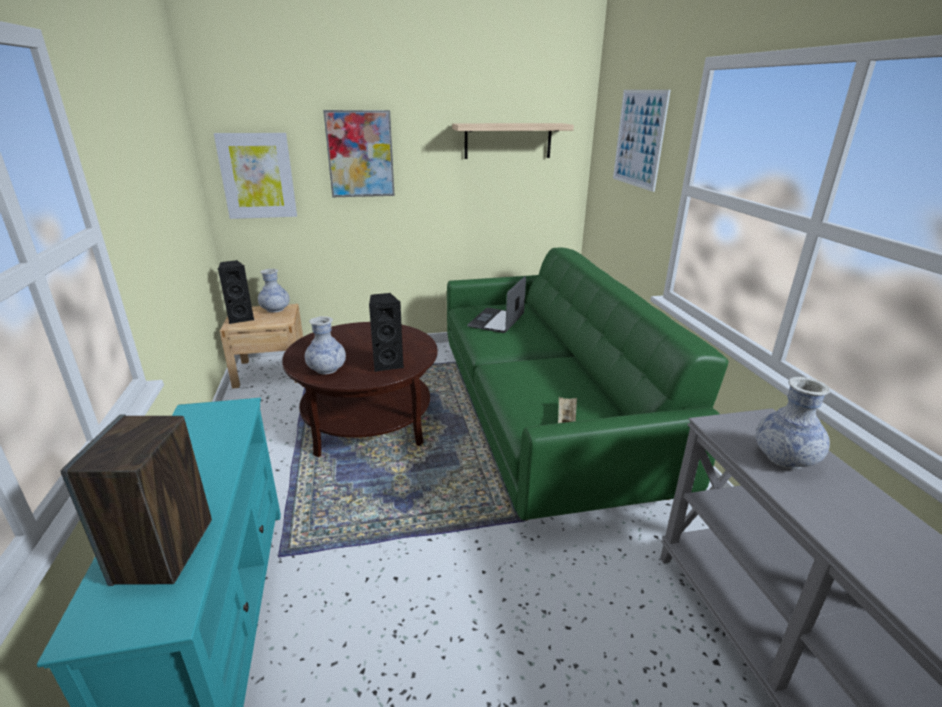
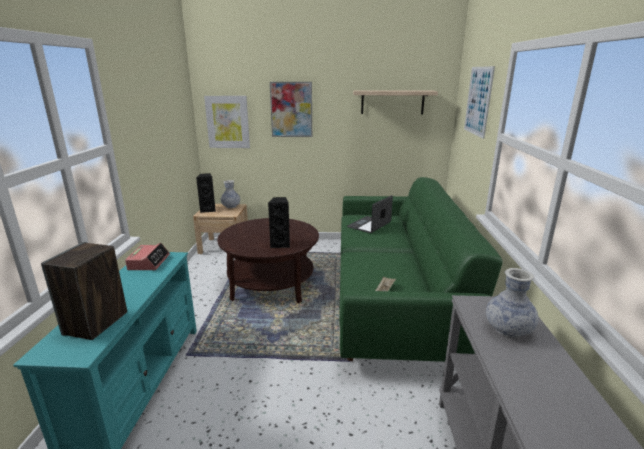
camera: 15 degrees right, 5 degrees down
vase [305,316,346,374] -> none
none -> alarm clock [125,243,170,270]

